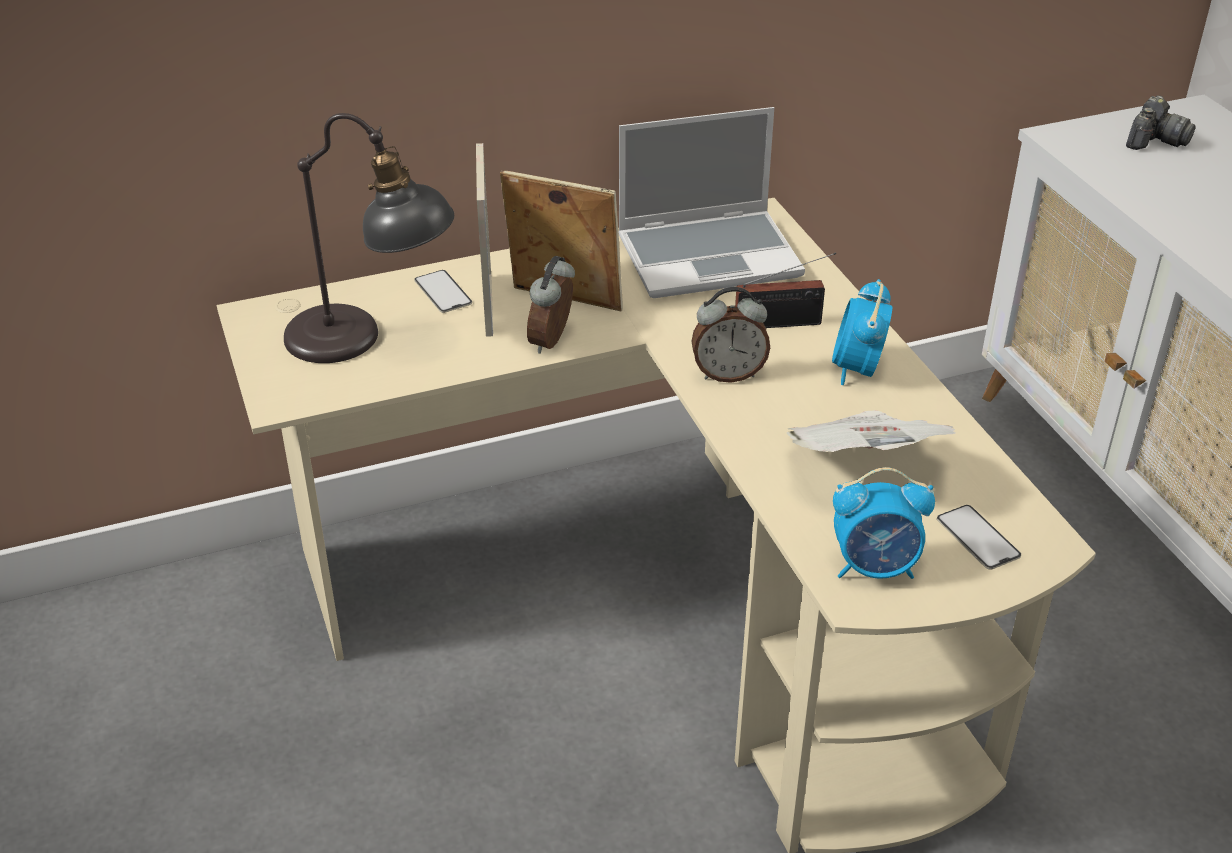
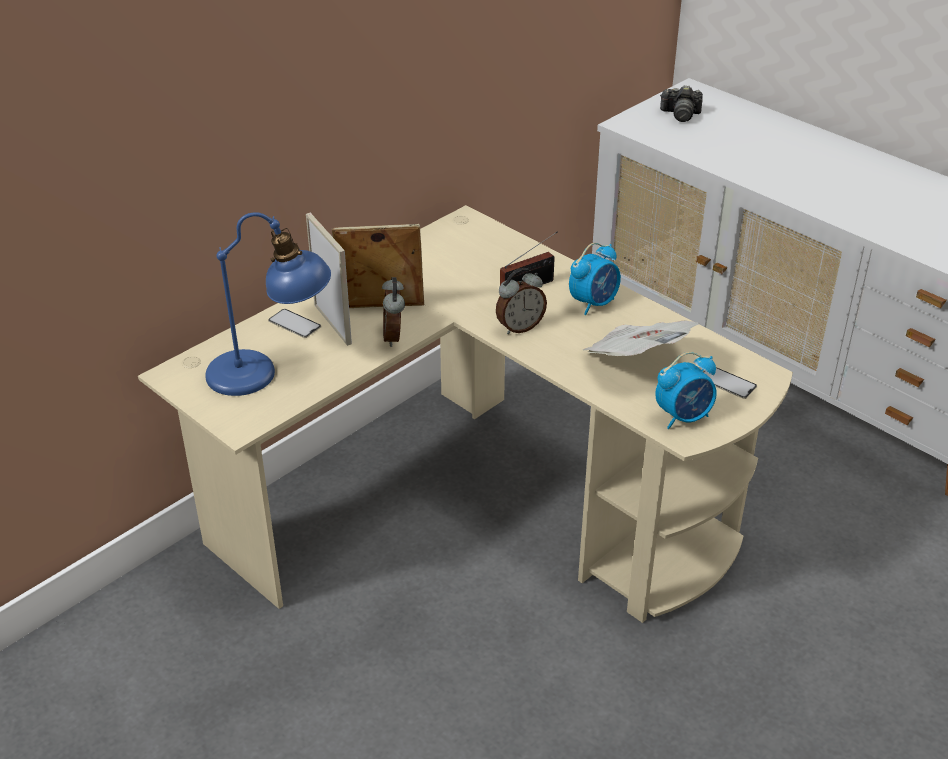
camera: 25 degrees left, 0 degrees up
grey table lamp [284,113,454,363] -> blue table lamp [205,212,331,396]
laptop [619,107,805,298] -> none
alarm clock [832,279,892,385] -> alarm clock turned 120 degrees counterclockwise [569,243,621,315]
camera [1126,96,1196,150] -> camera turned 90 degrees clockwise [660,85,703,122]

